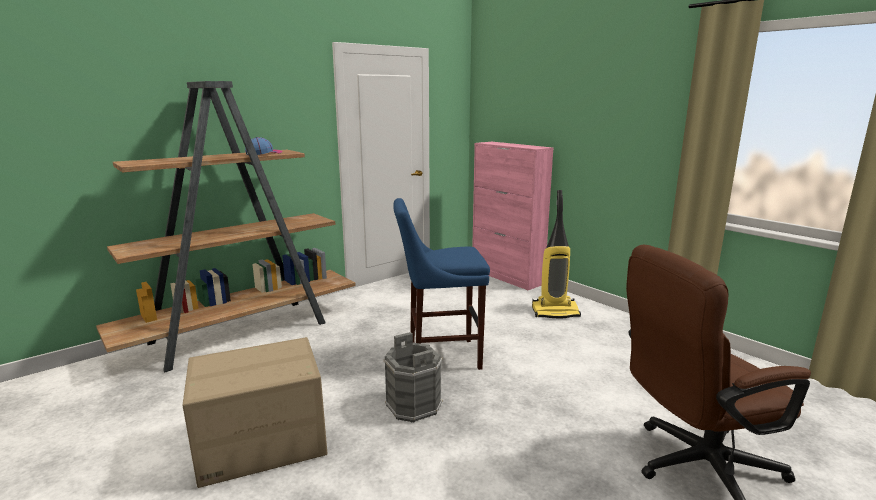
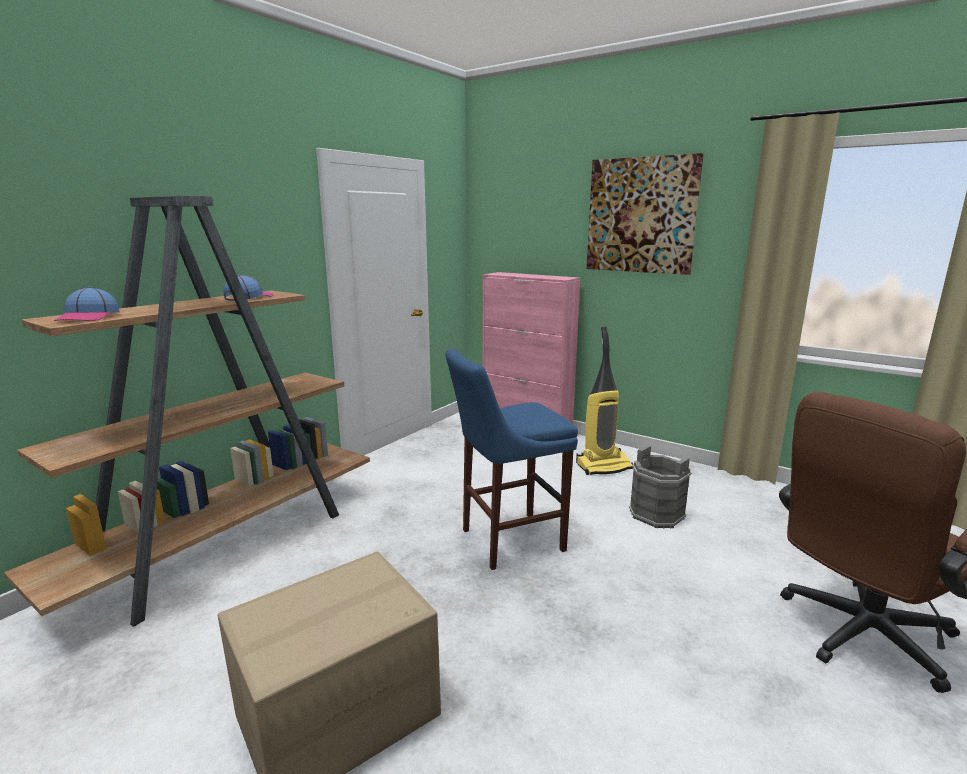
camera: 15 degrees left, 0 degrees up
grey bucket [384,332,443,423] -> grey bucket moved to [629,445,691,528]
none -> cap [54,287,119,321]
none -> picture [587,153,704,275]

